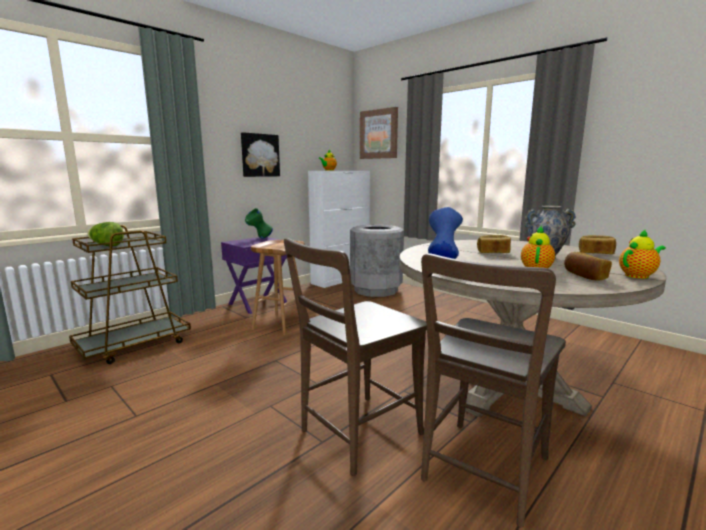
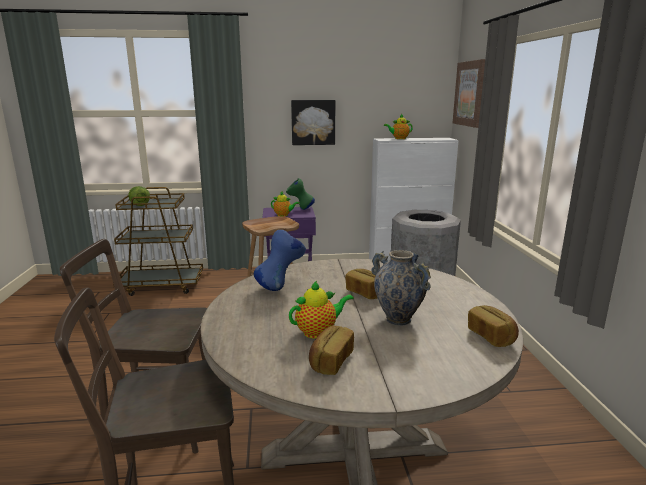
camera: 40 degrees right, 5 degrees up
teapot [619,229,666,279] -> teapot moved to [271,192,300,217]

